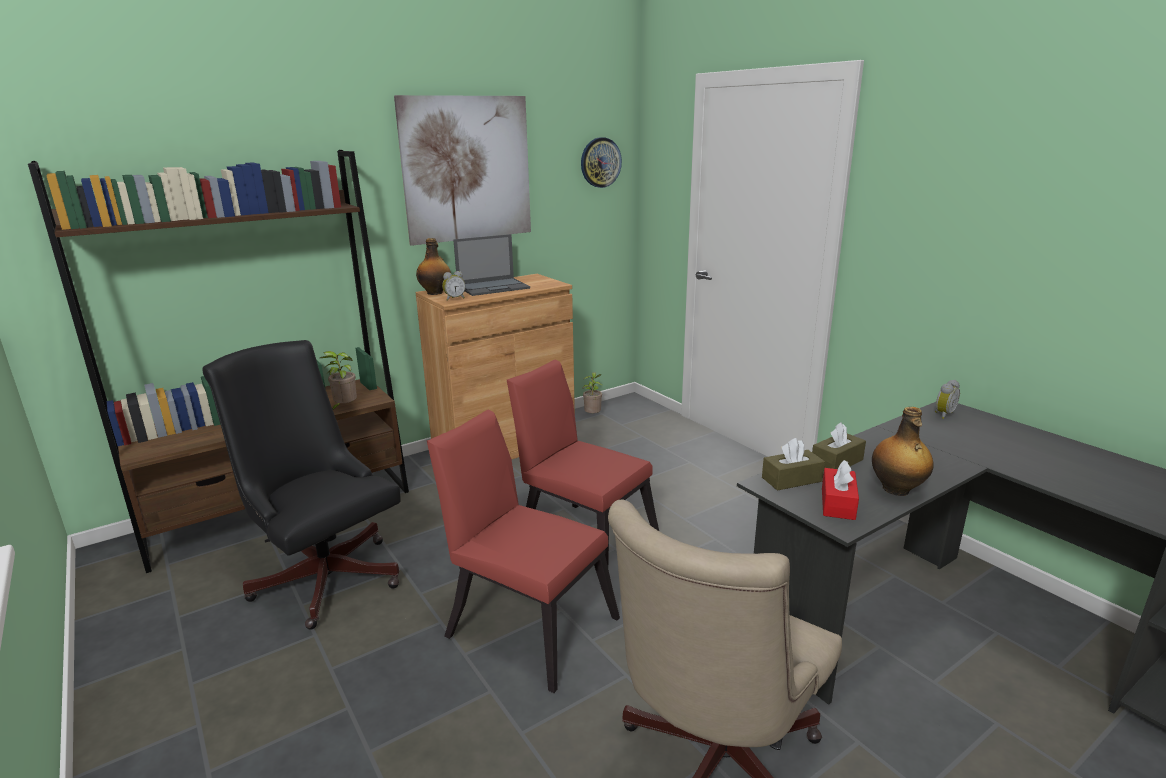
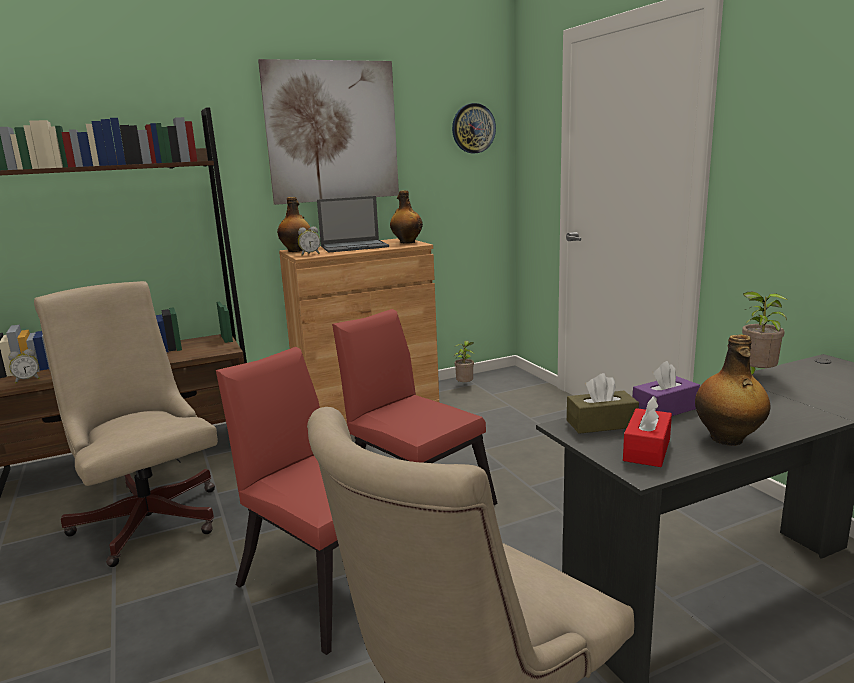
camera: 10 degrees right, 5 degrees down
black office chair [202,340,401,630] -> beige office chair [34,281,218,567]
potted plant [320,351,357,410] -> potted plant moved to [742,292,788,375]
brown tissue box [812,423,866,469] -> purple tissue box [633,361,700,416]
alarm clock [935,380,960,419] -> alarm clock moved to [8,349,40,384]
none -> bottle [390,190,423,244]

